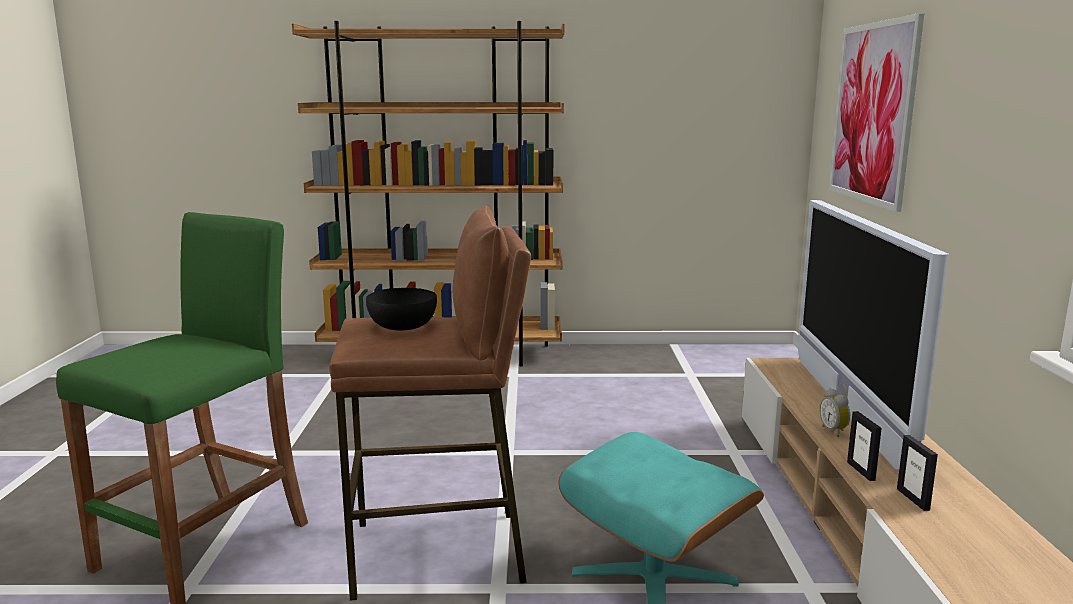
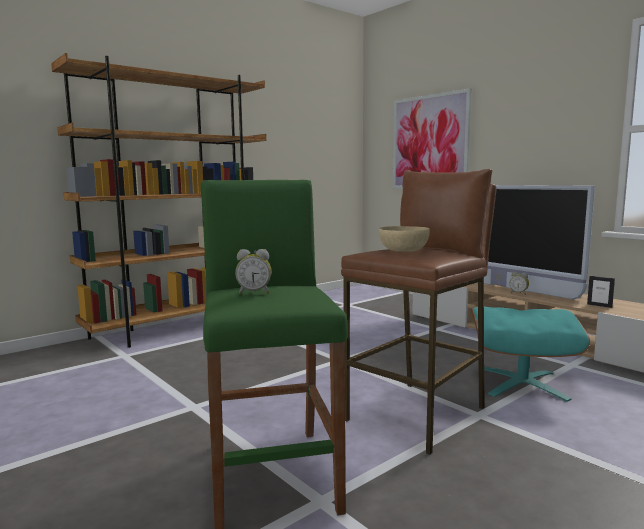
camera: 40 degrees left, 5 degrees down
black bowl [366,288,437,331] -> beige bowl [379,226,430,252]
picture frame [847,411,882,481] -> none
none -> alarm clock [235,249,272,294]

